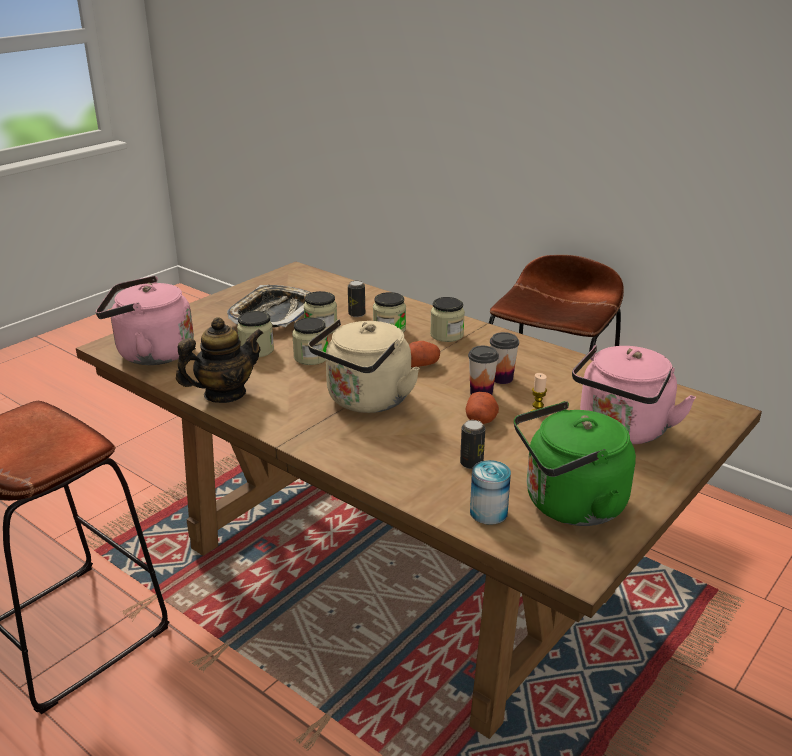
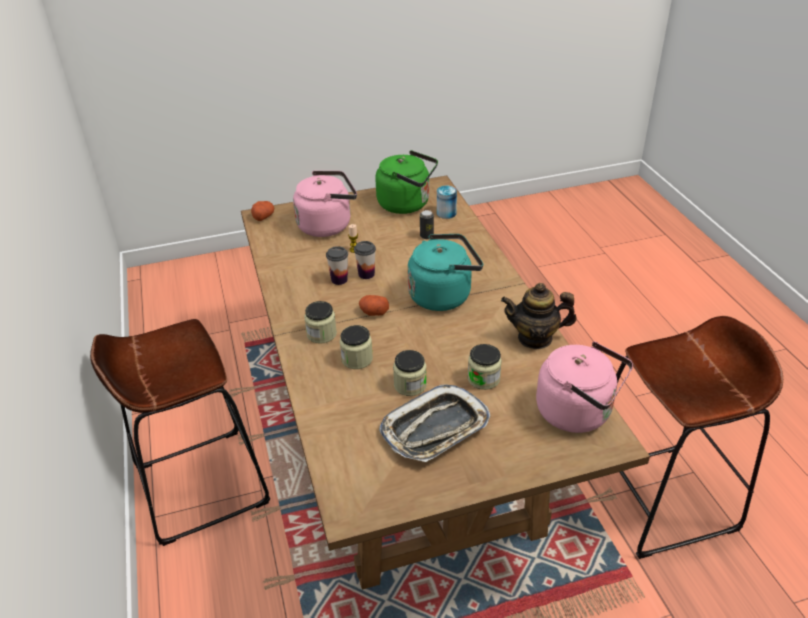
camera: 145 degrees left, 10 degrees up
jar [292,317,328,365] -> none
beige kettle [308,319,420,413] -> turquoise kettle [408,234,483,311]
can [348,280,365,317] -> none
potato [465,392,499,424] -> potato moved to [251,201,274,221]

